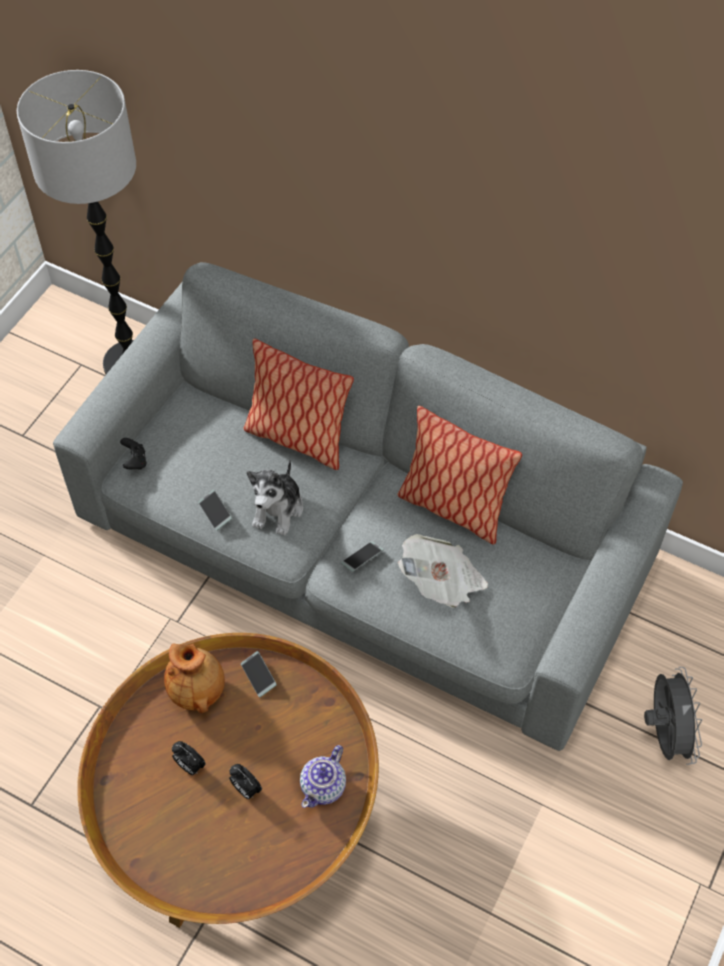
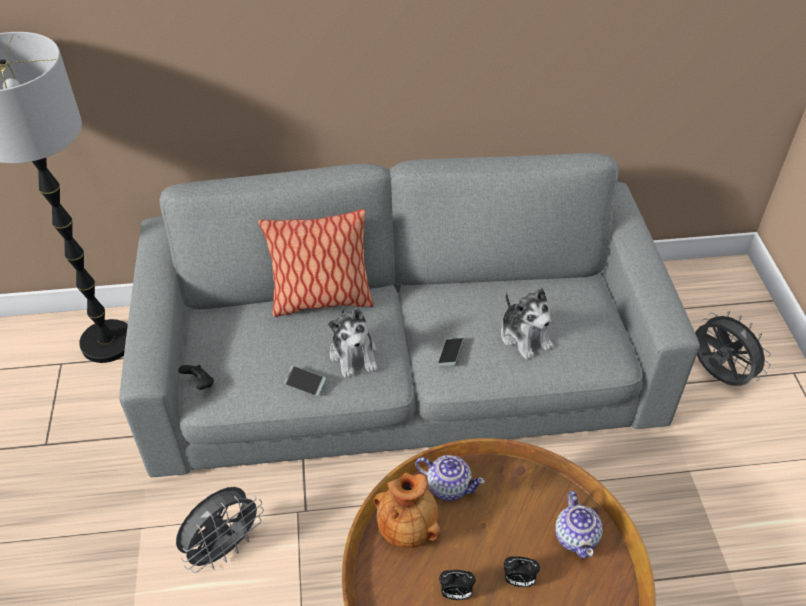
camera: 35 degrees left, 10 degrees down
phone [241,651,277,697] -> teapot [415,455,485,501]
pillow [398,406,522,545] -> none
newspaper [398,534,488,608] -> plush toy [501,288,554,360]
none -> grey fan [176,487,264,573]

